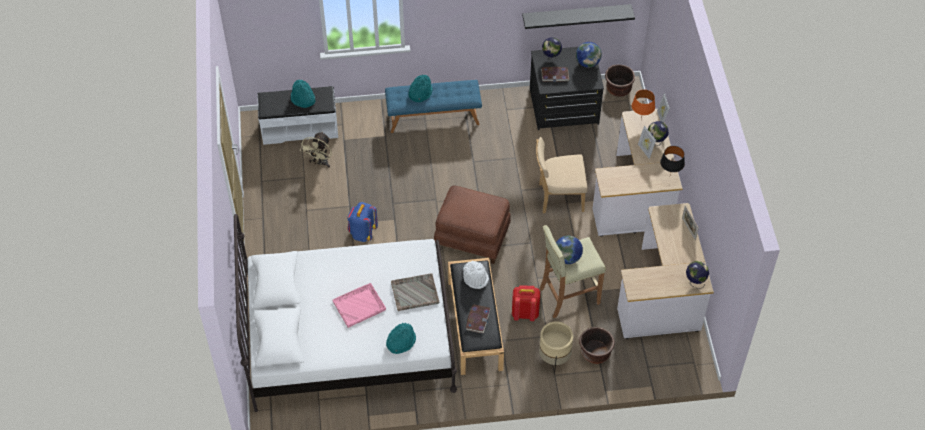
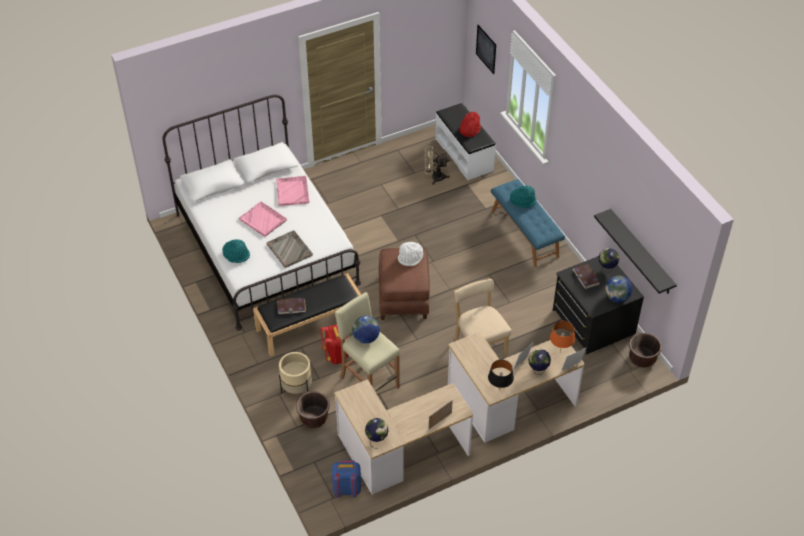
camera: 70 degrees right, 5 degrees down
turquoise hat [291,80,315,108] -> red hat [460,112,481,137]
blue backpack [347,202,378,242] -> blue backpack moved to [332,460,361,497]
white hat [463,261,489,289] -> white hat moved to [398,242,423,266]
none -> pink tray [276,176,309,206]
none -> picture [476,25,496,74]

